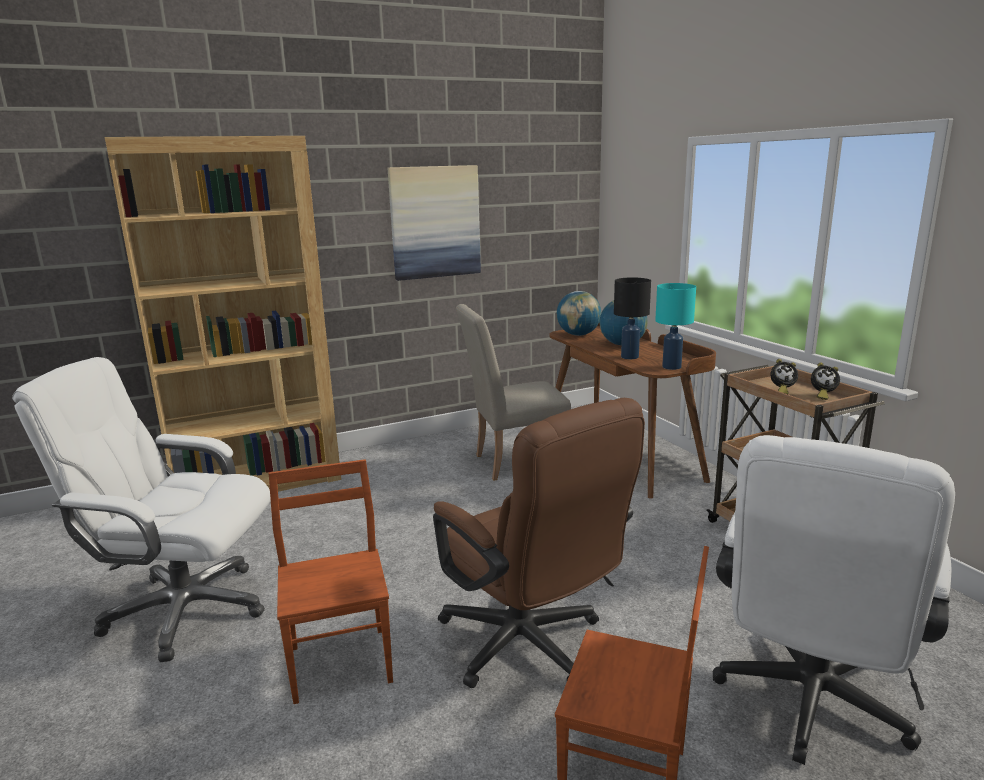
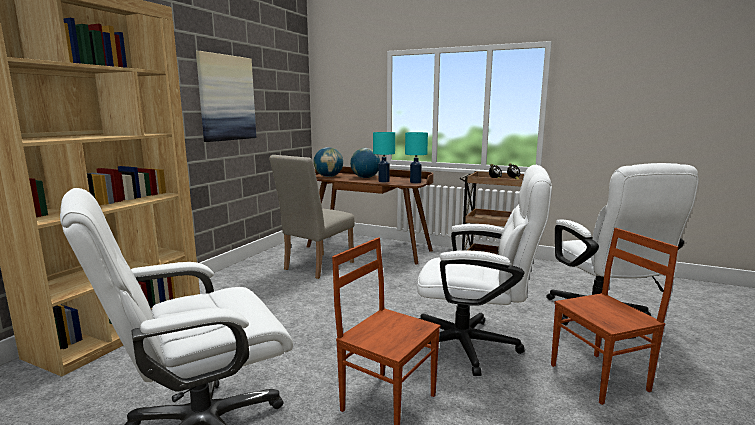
camera: 40 degrees left, 5 degrees down
brown office chair [433,398,645,688] -> white office chair [417,165,552,376]
black table lamp [614,277,651,359] -> turquoise table lamp [373,132,395,183]

